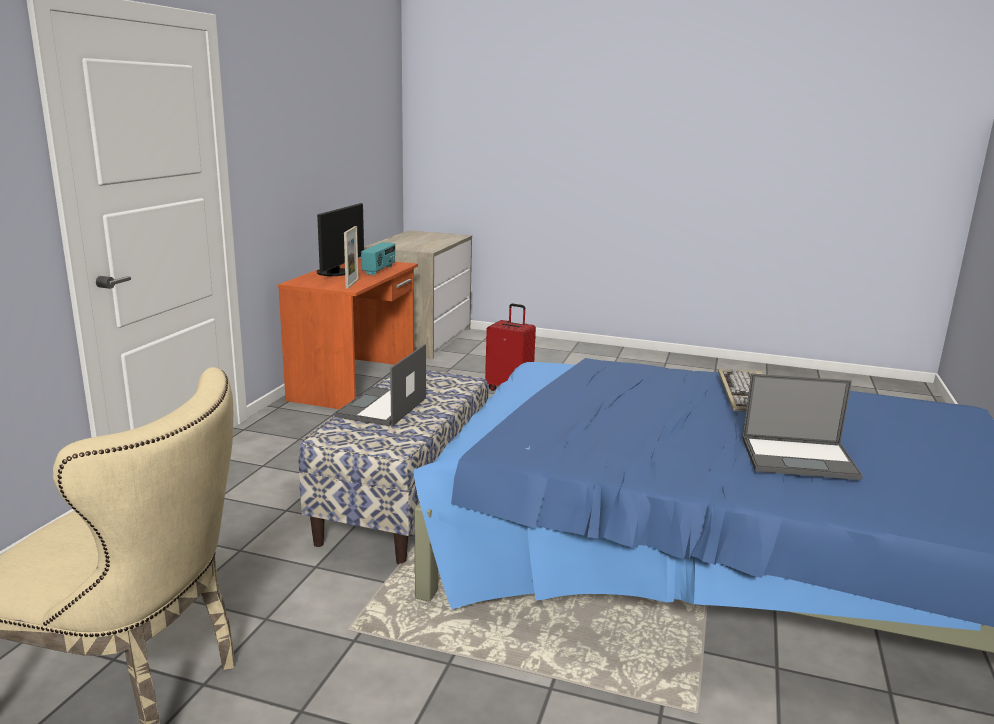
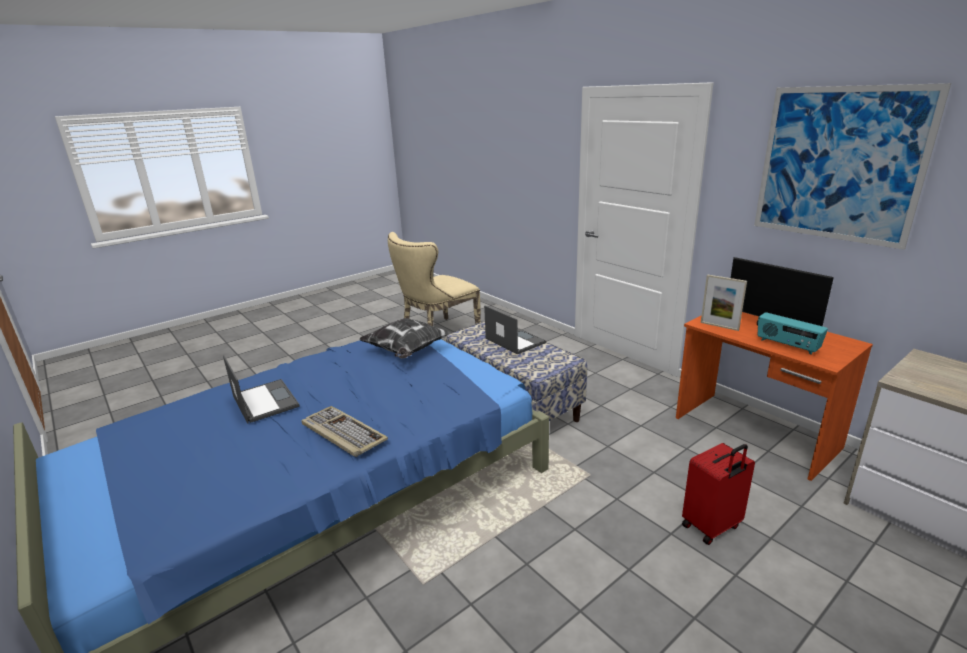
camera: 125 degrees right, 5 degrees up
laptop [742,373,863,480] -> laptop turned 105 degrees clockwise [223,355,300,424]
none -> pillow [359,318,451,358]
none -> picture [754,83,951,250]

